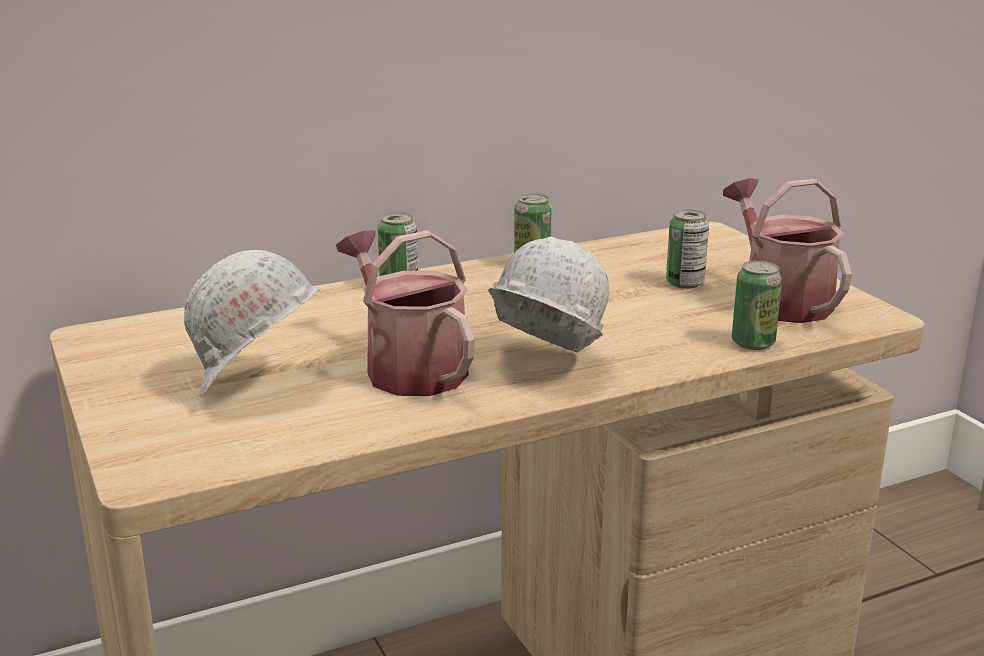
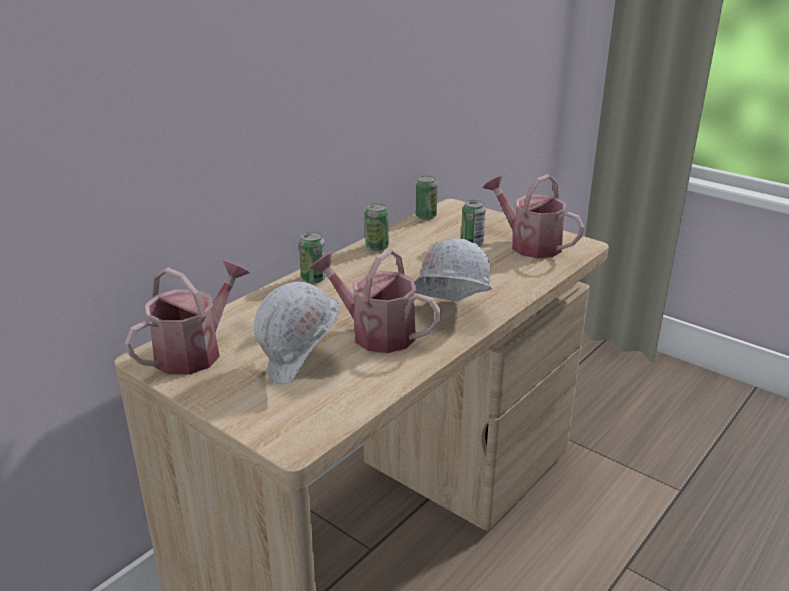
camera: 25 degrees left, 5 degrees up
can [732,260,782,350] -> can moved to [416,176,438,220]
none -> watering can [125,260,249,375]

